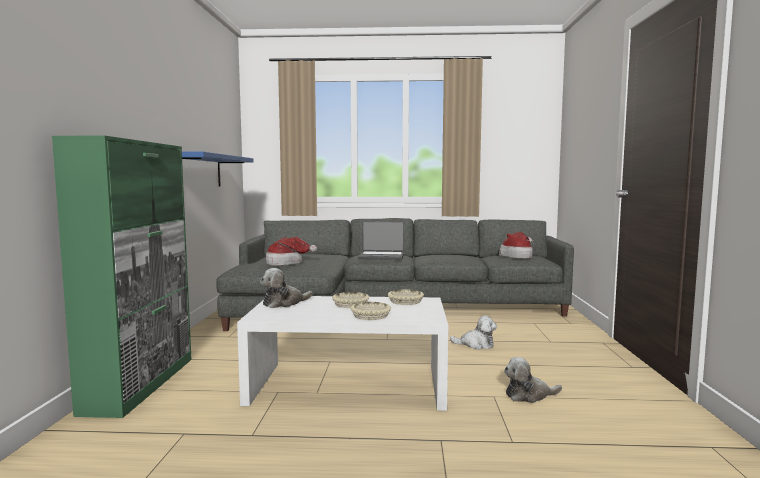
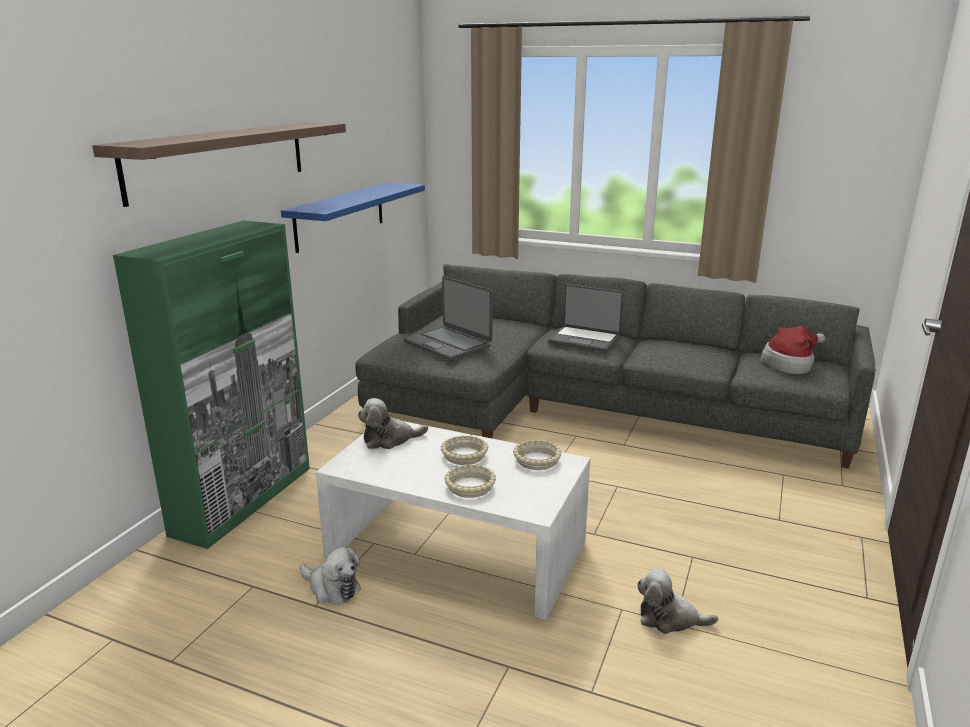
camera: 20 degrees right, 15 degrees up
hat [266,237,317,266] -> laptop [404,276,493,360]
plush toy [450,315,497,350] -> plush toy moved to [300,547,361,604]
none -> shelf [92,122,346,207]

